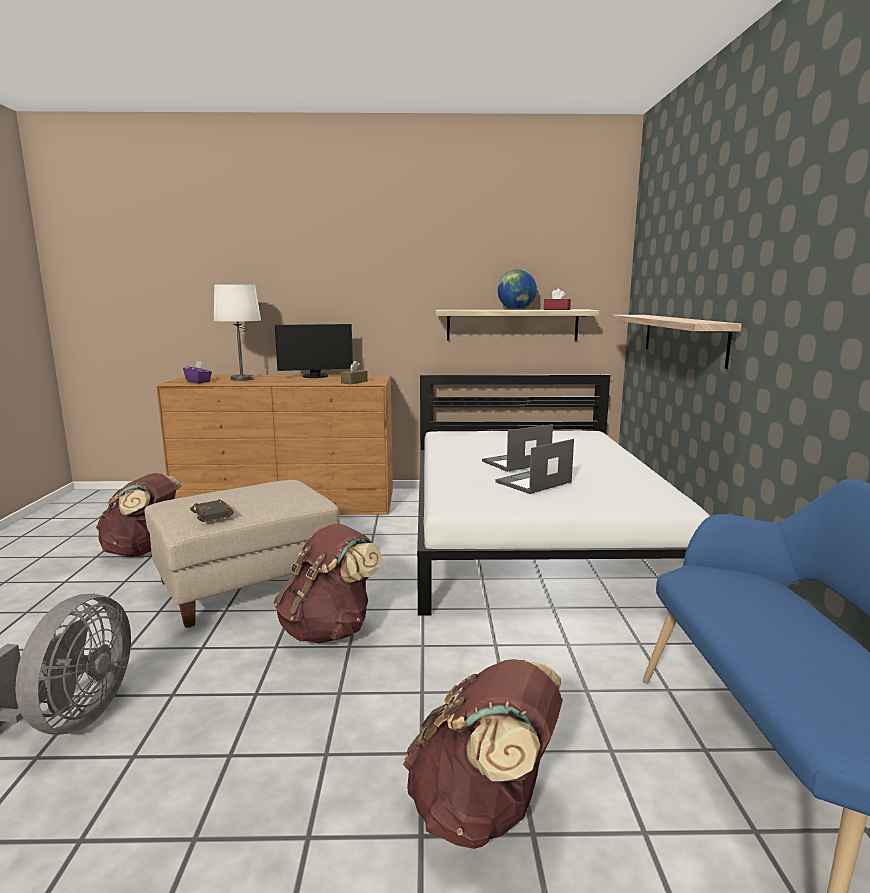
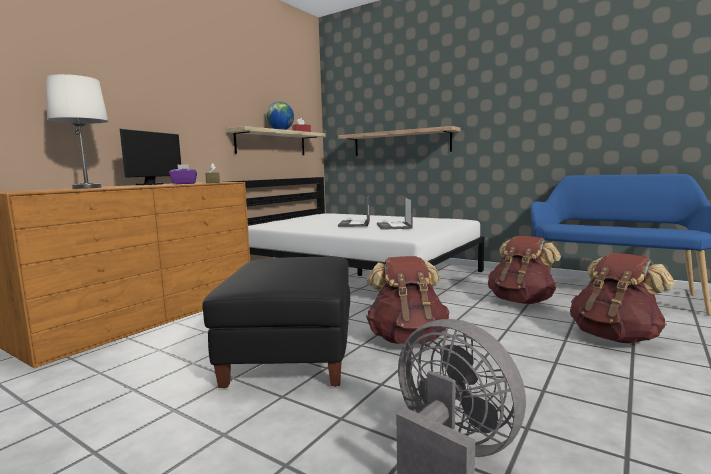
camera: 55 degrees left, 5 degrees down
brown backpack [96,473,182,557] -> brown backpack moved to [488,236,561,304]
beige ottoman [144,480,340,628] -> black ottoman [202,257,350,388]
purple tissue box [183,361,212,383] -> purple tissue box moved to [169,164,197,184]
black book [190,499,234,522] -> none

